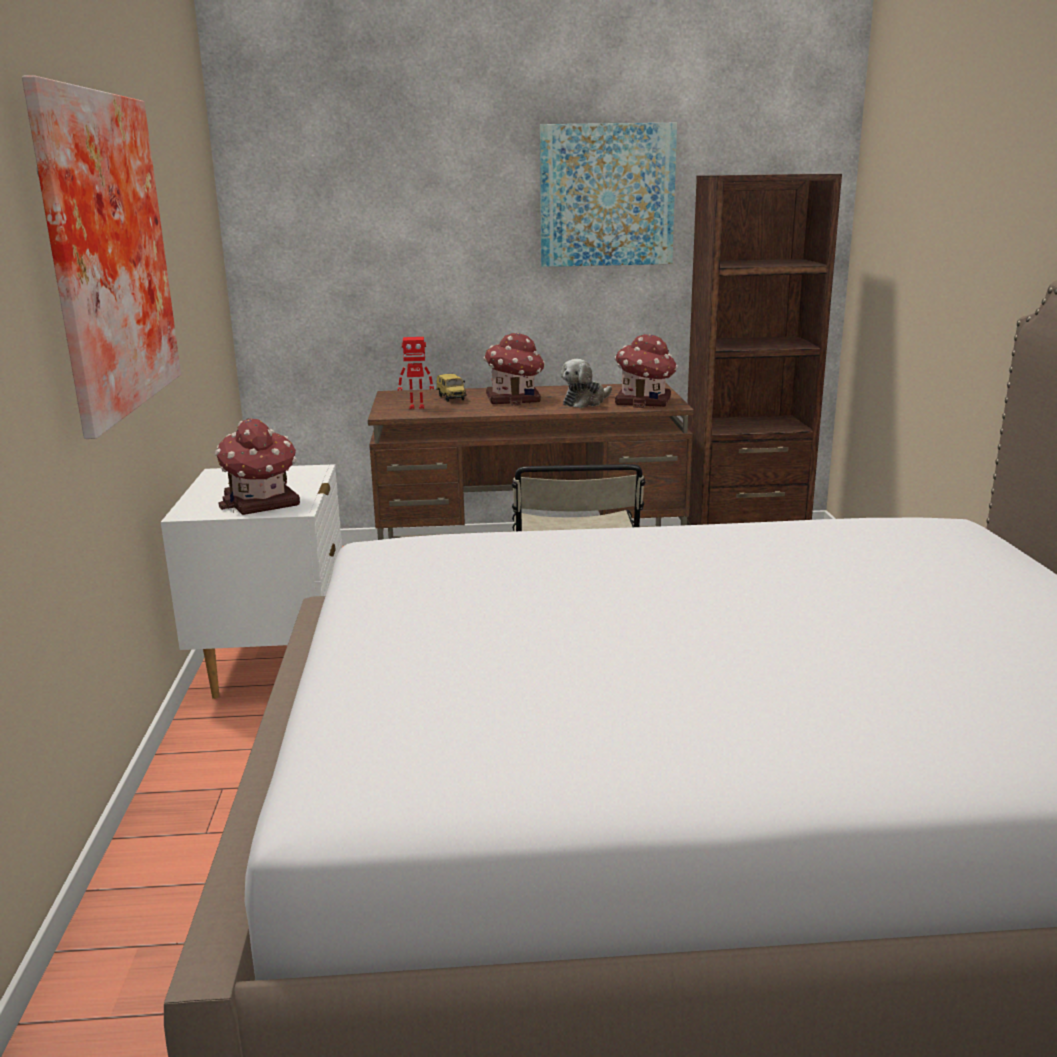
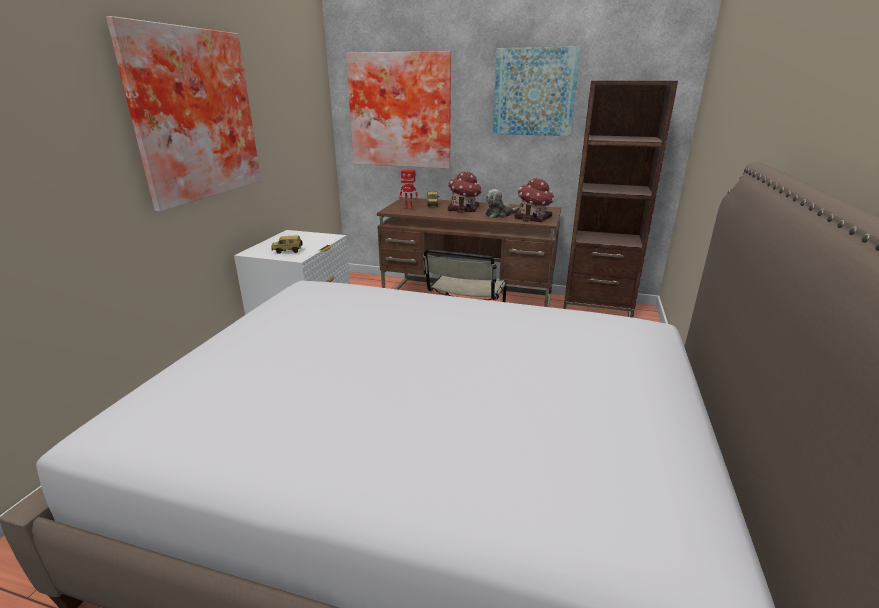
camera: 20 degrees right, 5 degrees up
toy house [215,418,300,515] -> toy car [271,235,303,254]
none -> picture [346,51,451,169]

